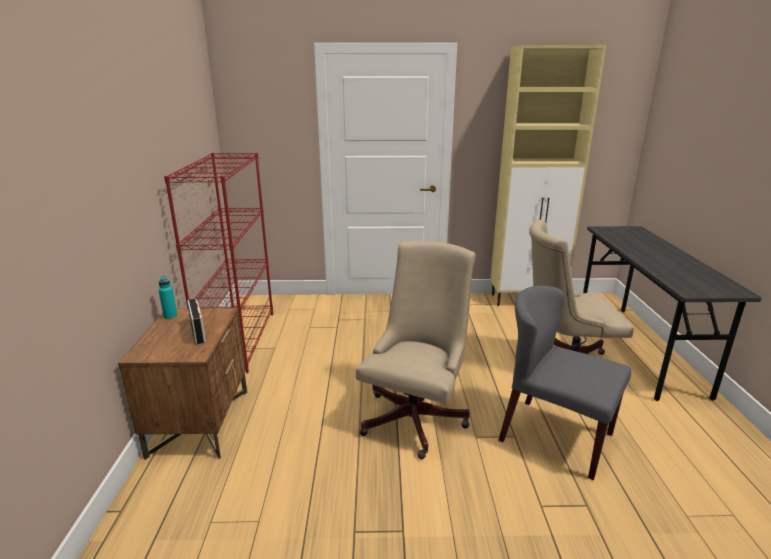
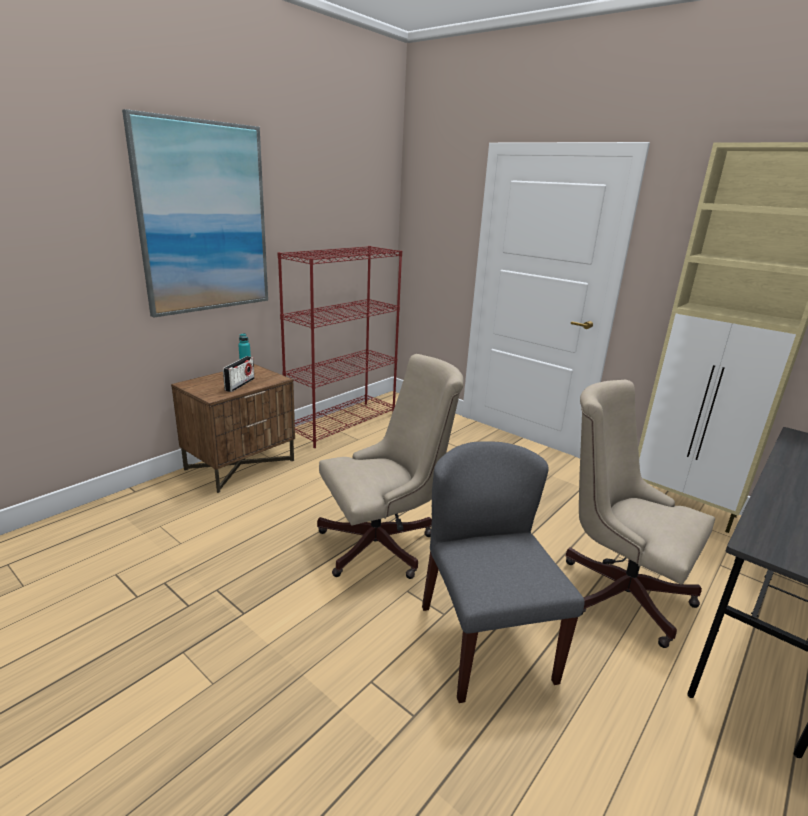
camera: 40 degrees right, 0 degrees up
none -> picture [122,109,268,317]

